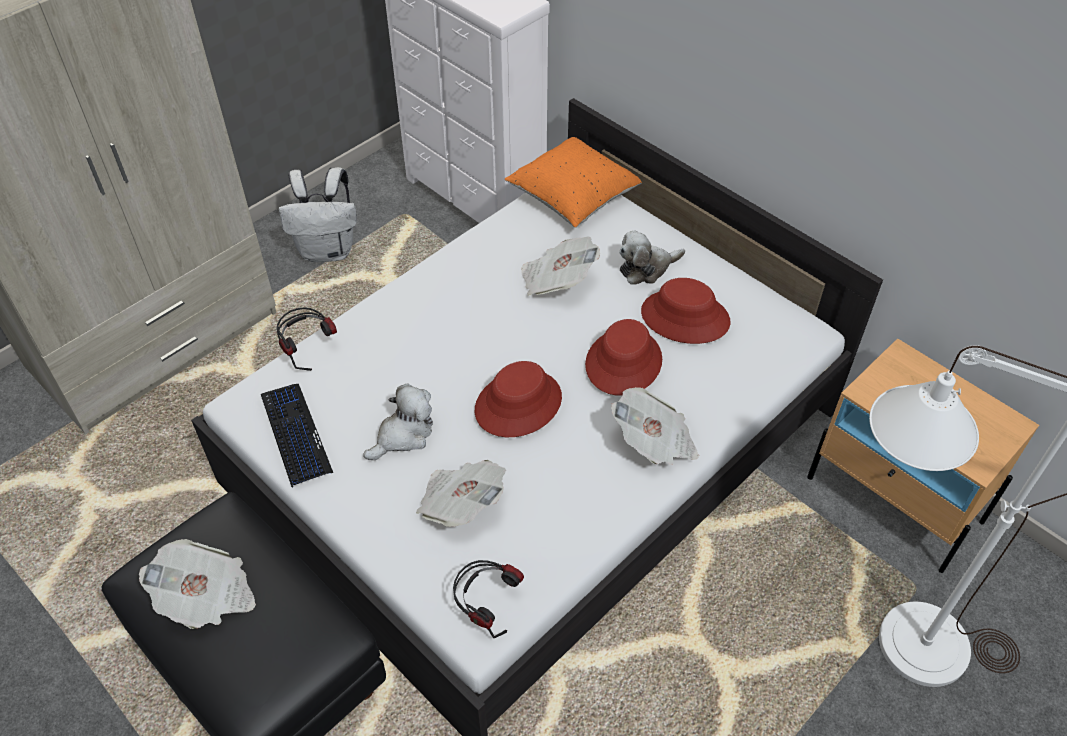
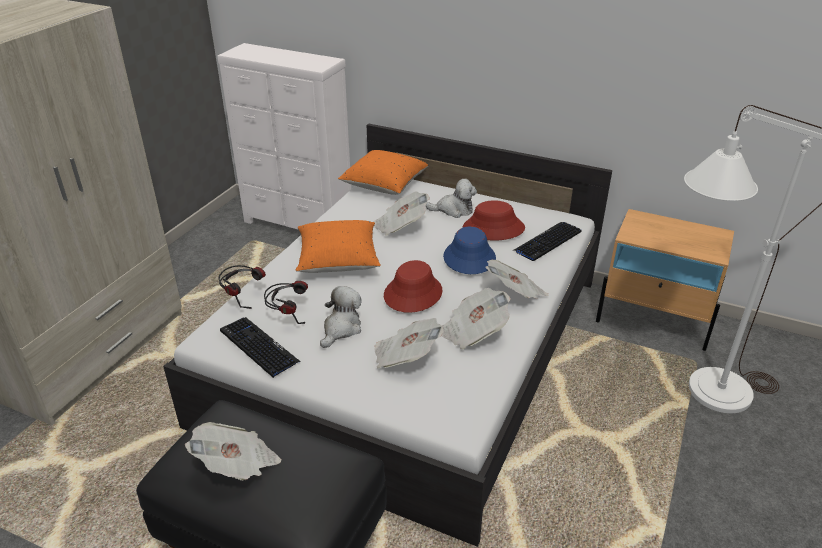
camera: 20 degrees left, 15 degrees down
white backpack [279,167,357,262] -> none
headphones [453,560,524,638] -> headphones moved to [264,281,308,324]
red hat [585,319,662,396] -> blue hat [443,226,496,274]
plush toy [619,231,685,285] -> plush toy turned 135 degrees counterclockwise [426,179,477,218]
none -> orange pillow [296,220,381,273]
none -> newspaper [442,288,511,350]
none -> keyboard [514,222,581,261]

